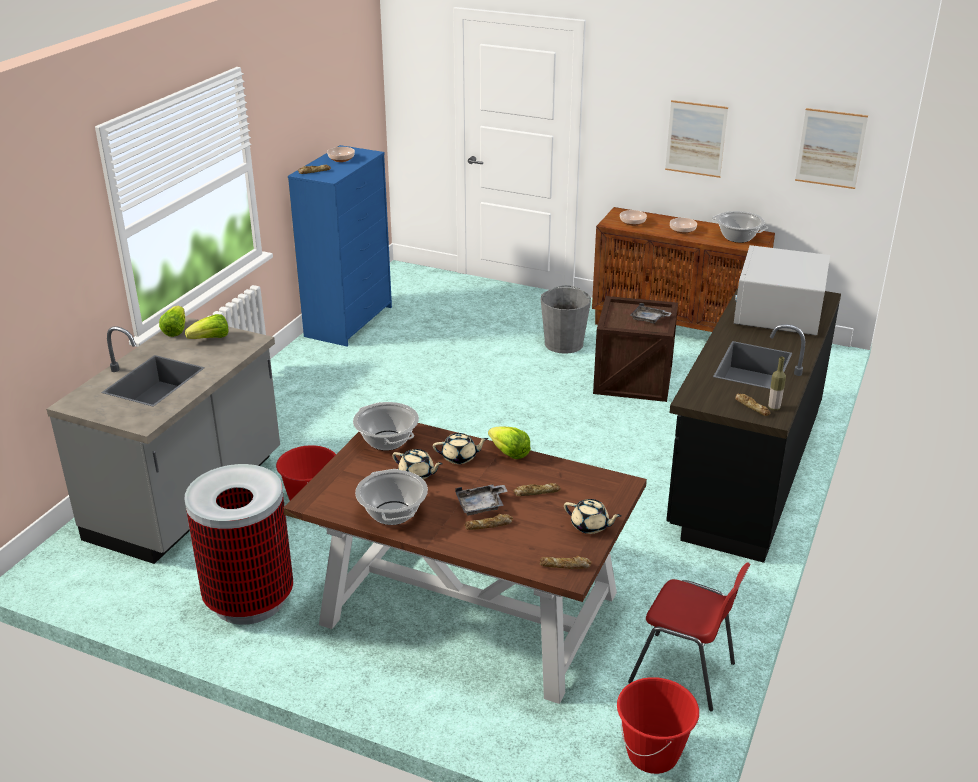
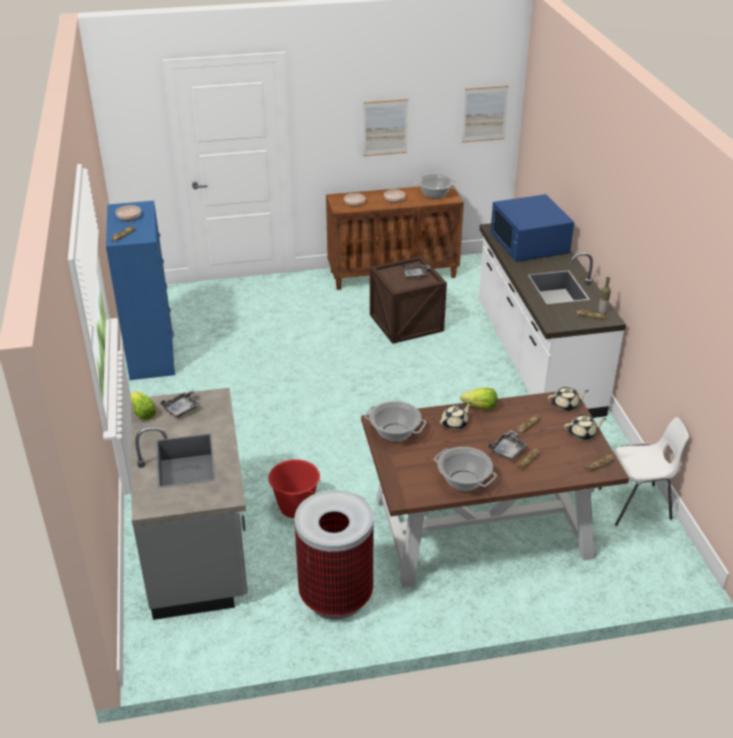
camera: 35 degrees left, 5 degrees up
lettuce [185,314,228,339] -> grey tray [161,390,200,418]
beige teapot [392,449,443,480] -> beige teapot moved to [548,387,588,411]
grey bucket [541,285,591,354] -> none
red bucket [617,677,699,774] -> none
red chair [628,562,750,711] -> white chair [598,417,689,526]
black counter [666,288,841,563] -> white counter [479,223,626,418]
white microwave [734,245,830,336] -> blue microwave [491,194,574,262]

